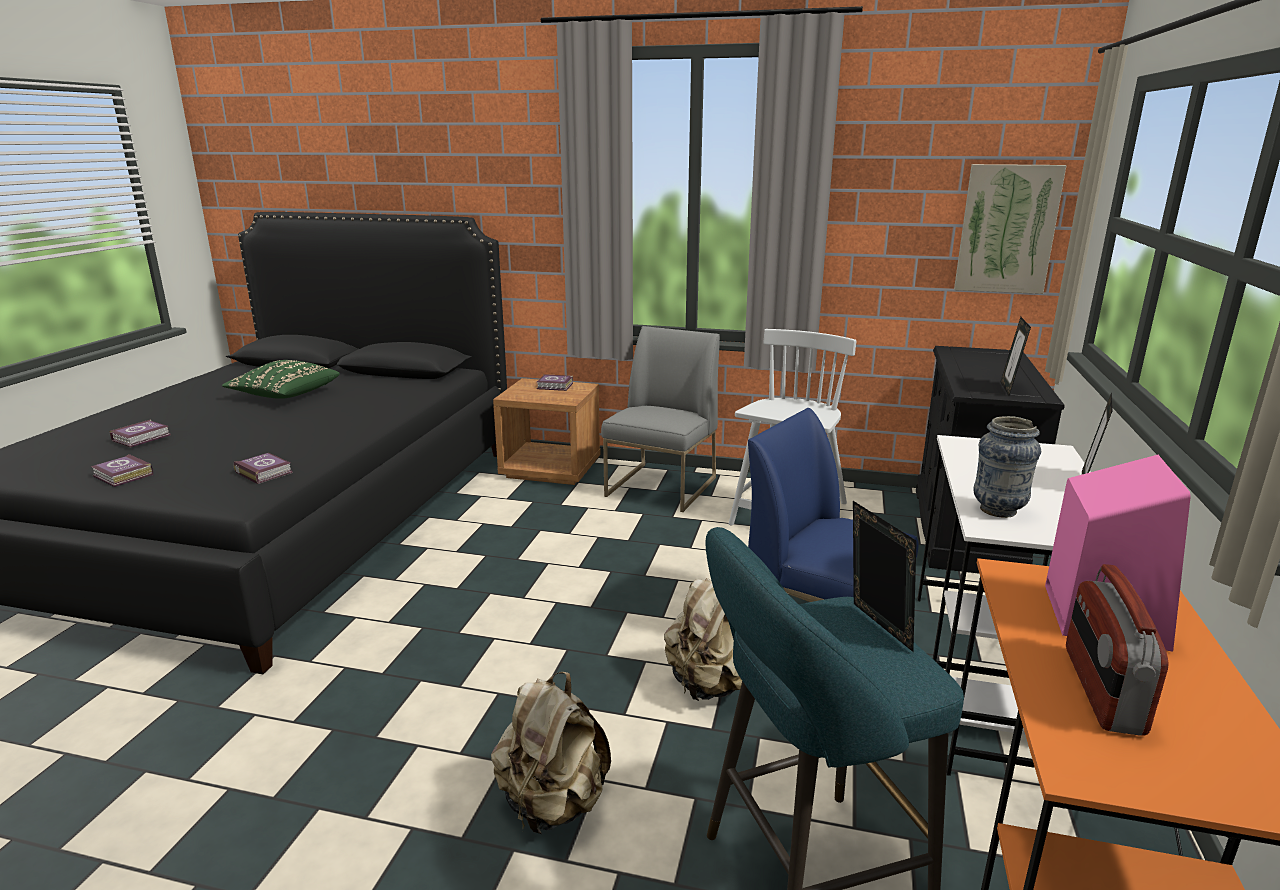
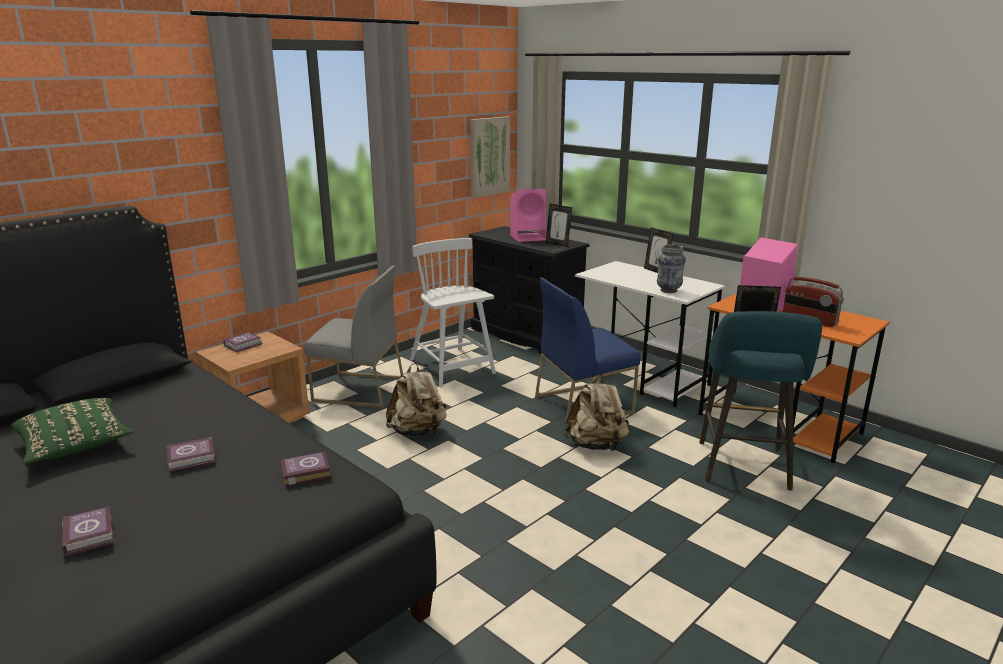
camera: 60 degrees left, 0 degrees up
book [91,454,153,487] -> book moved to [167,437,216,472]
beige backpack [491,672,611,834] -> beige backpack moved to [386,363,447,436]
grey chair [601,326,720,512] -> grey chair turned 135 degrees clockwise [305,265,403,408]
none -> pink speaker [510,189,547,242]

